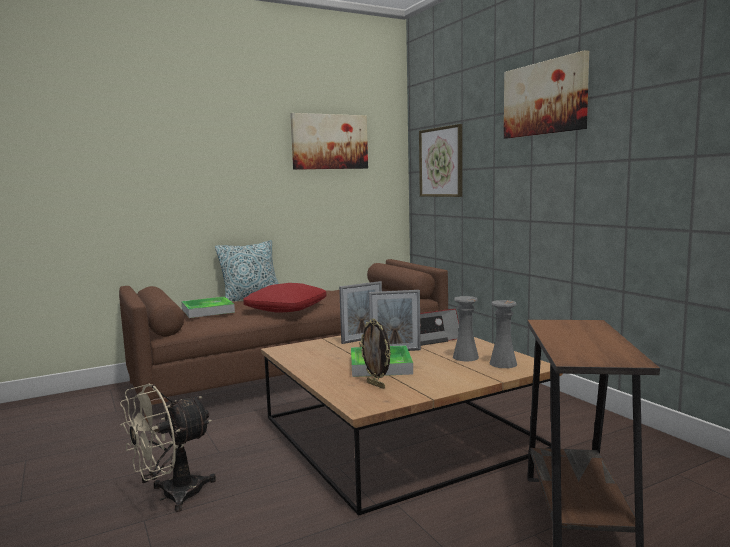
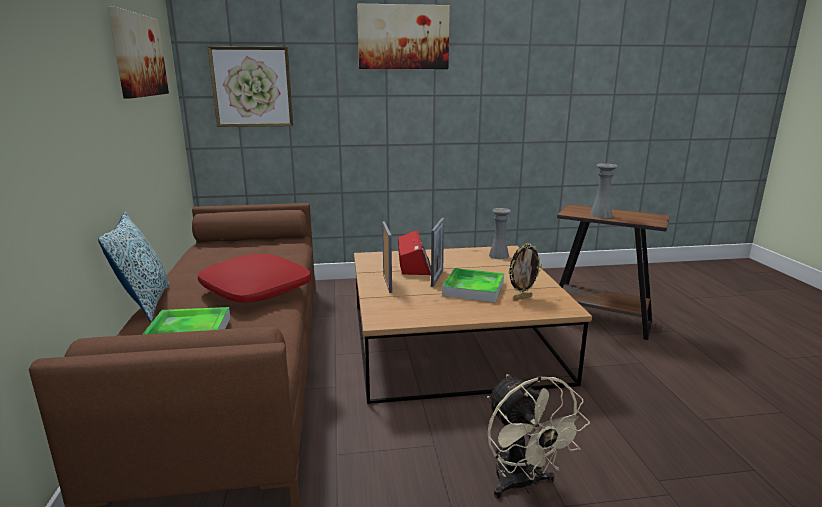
camera: 70 degrees left, 10 degrees up
grey vase [453,296,479,362] -> grey vase moved to [590,163,618,218]

